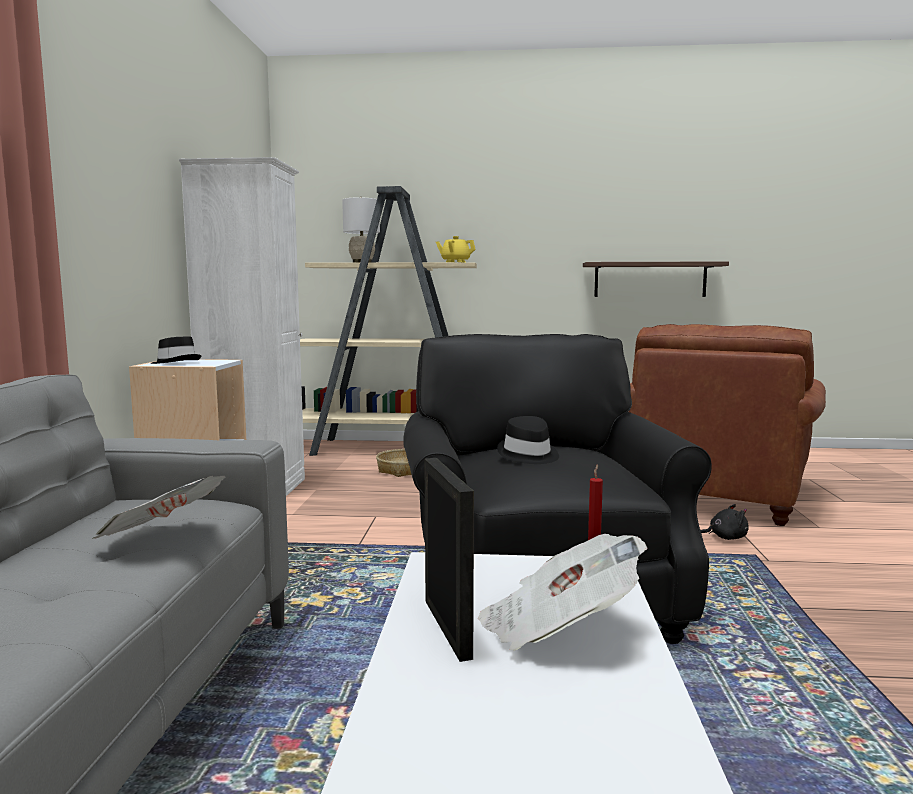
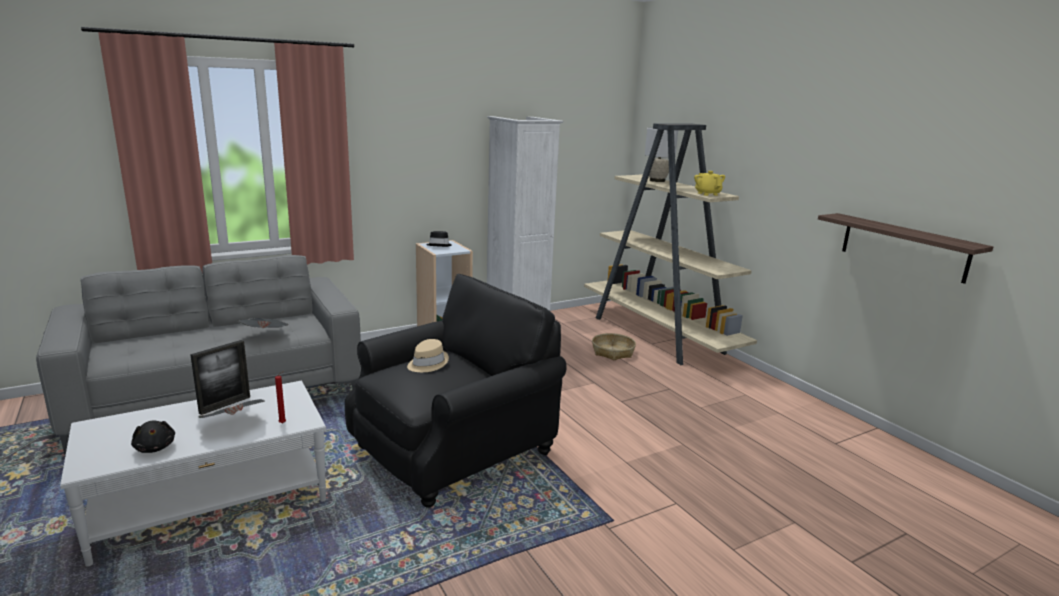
camera: 55 degrees right, 10 degrees up
black hat [497,416,559,464] -> beige hat [407,339,449,372]
brown armchair [628,324,826,526] -> none
black plush toy [700,504,749,540] -> black plush toy moved to [131,420,175,453]

